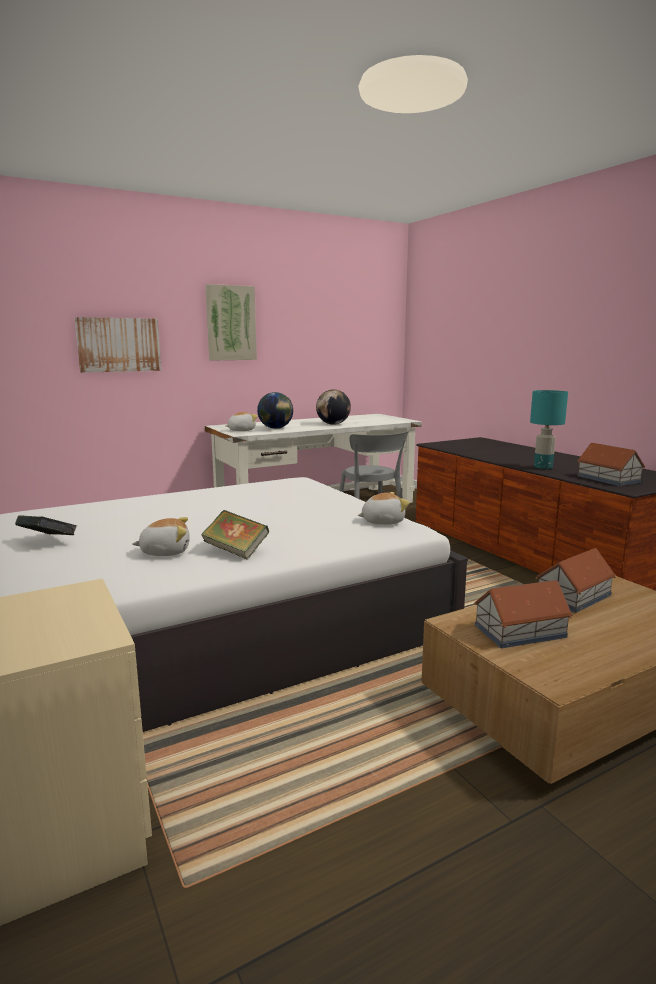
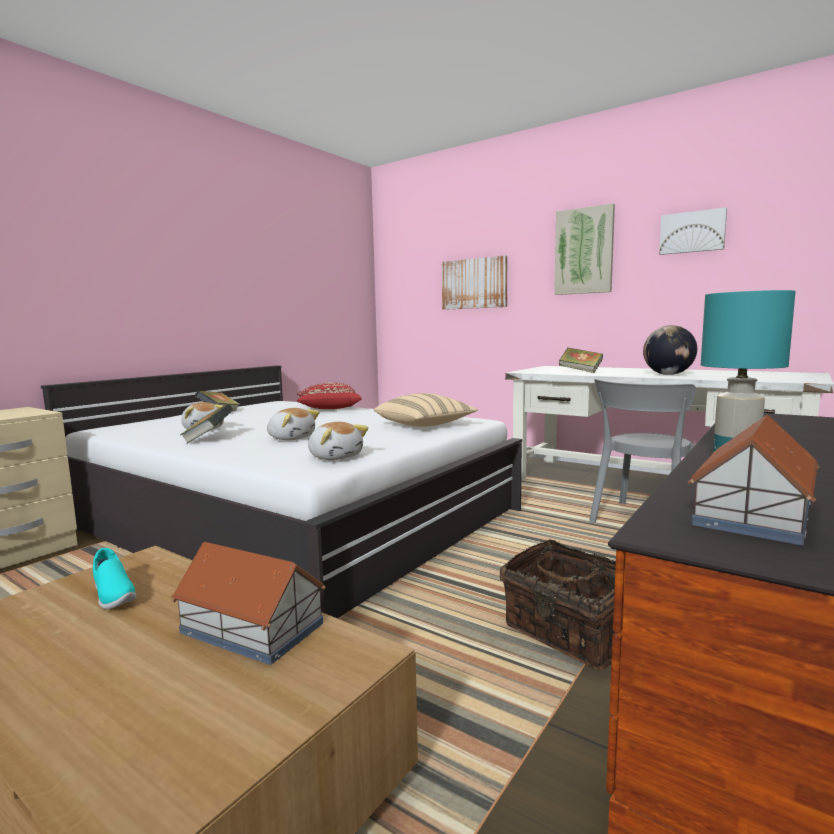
camera: 65 degrees right, 5 degrees down
plush toy [225,412,258,431] -> plush toy moved to [267,408,320,440]
globe [257,392,293,429] -> book [559,348,603,373]
toy house [474,580,573,648] -> turquoise shoe [93,548,136,609]
none -> red pillow [297,383,362,409]
none -> beige pillow [374,393,478,427]
none -> basket [500,539,616,670]
none -> picture [659,207,727,255]

